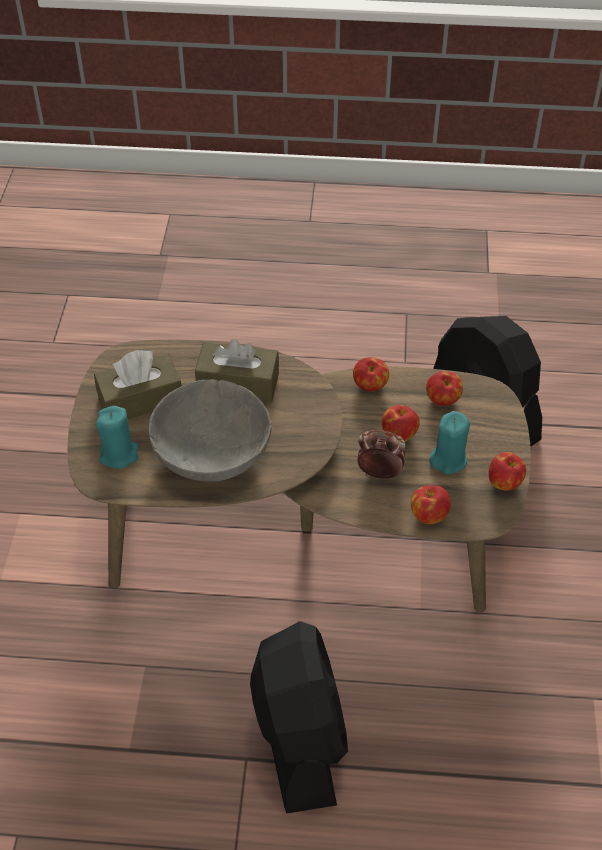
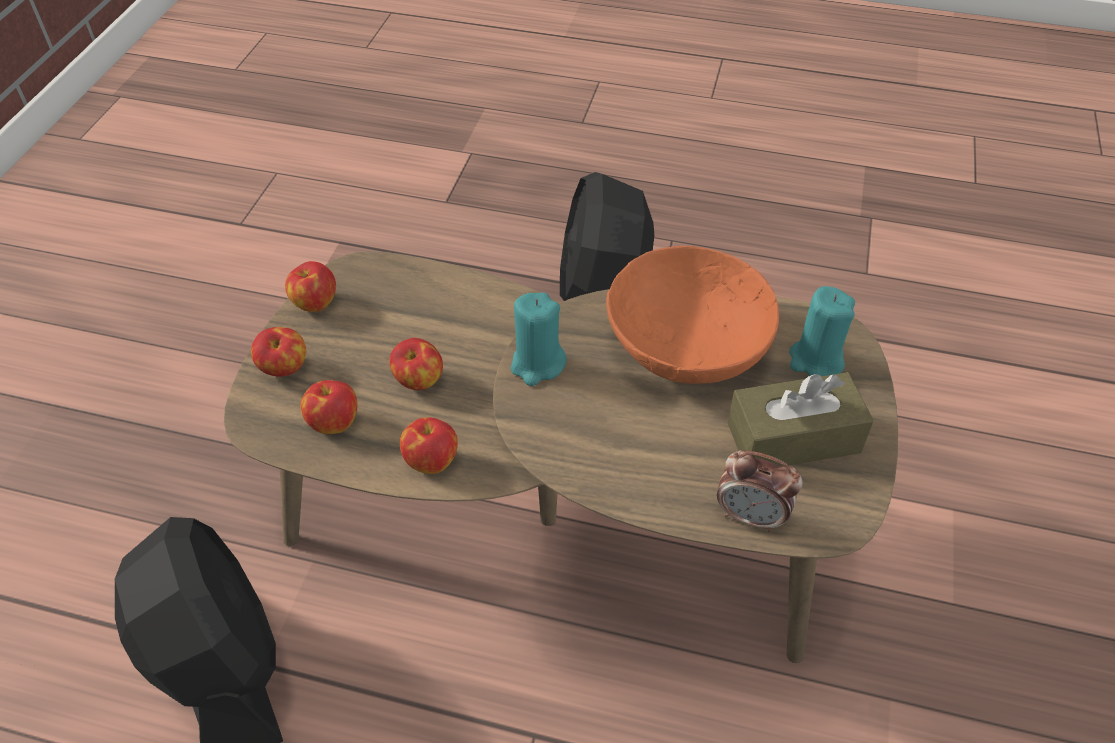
camera: 170 degrees left, 0 degrees up
grey bowl [148,379,272,481] -> orange bowl [606,246,779,384]
brown tissue box [195,339,279,402] -> none
alarm clock [357,430,405,480] -> alarm clock moved to [717,450,803,533]
apple [411,485,451,524] -> apple moved to [251,327,306,377]
turquoise candle [429,411,470,475] -> turquoise candle moved to [511,292,567,386]

